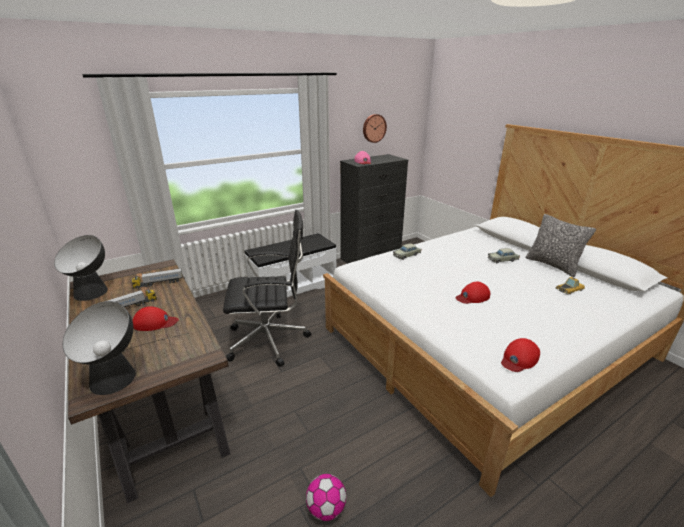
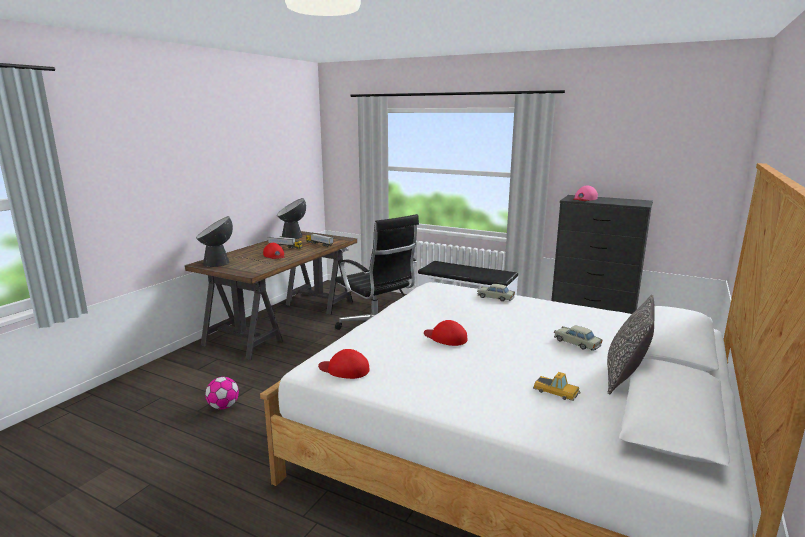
camera: 60 degrees right, 10 degrees down
wall clock [363,114,387,143] -> none

